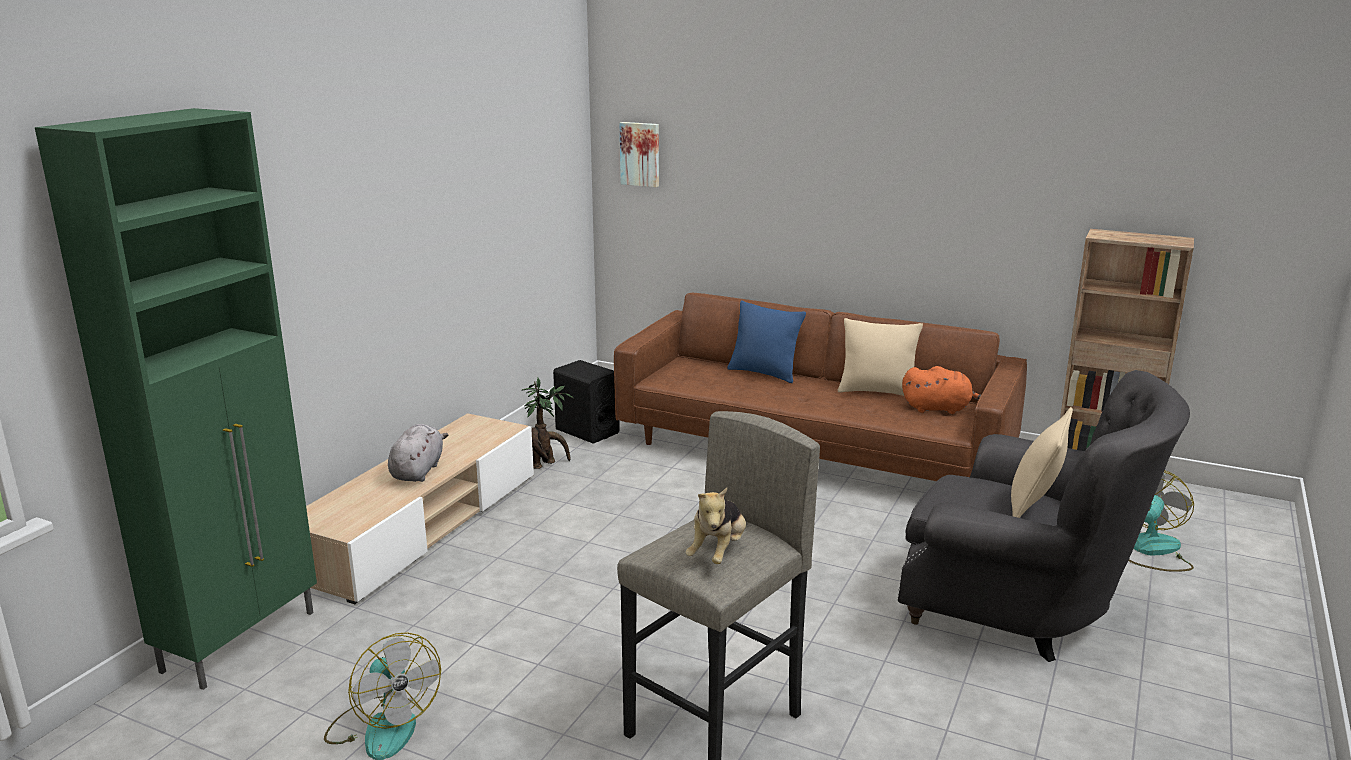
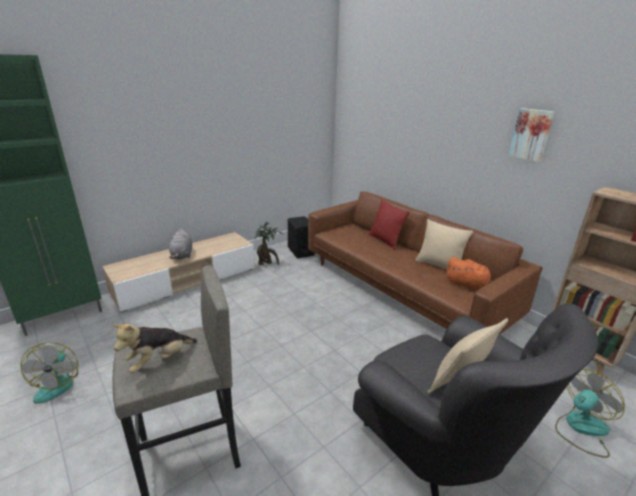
camera: 25 degrees right, 5 degrees up
grey plush toy [388,424,448,482] -> grey plush toy turned 135 degrees clockwise [169,228,192,259]
picture [620,122,659,187] -> picture moved to [509,108,554,162]
blue pillow [727,300,806,383] -> red pillow [369,200,410,250]

